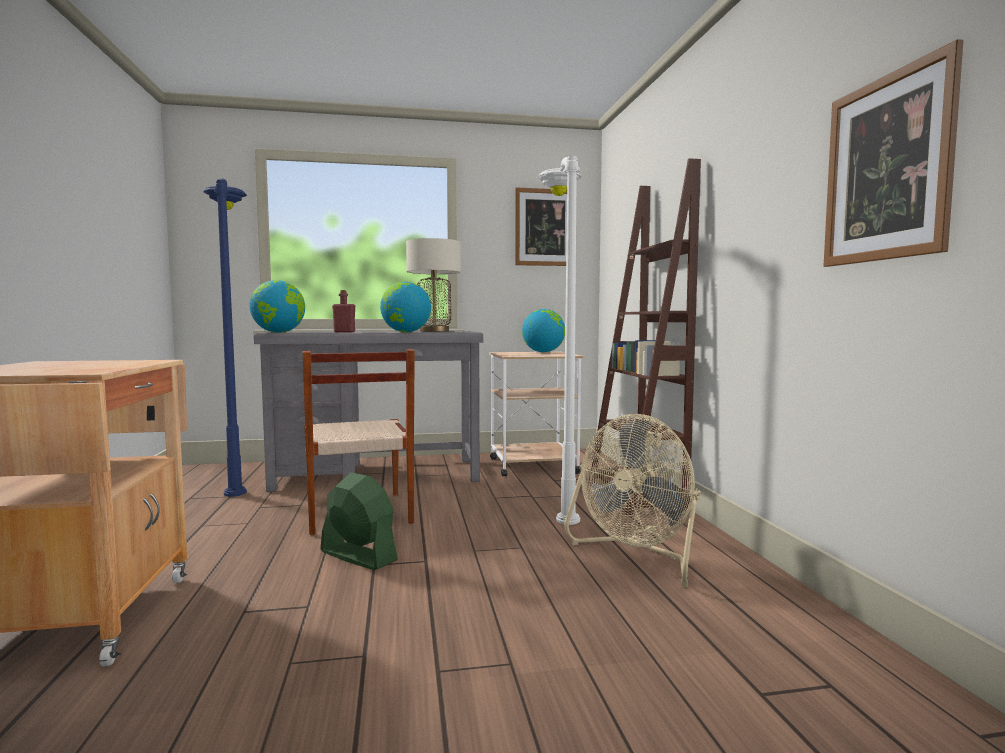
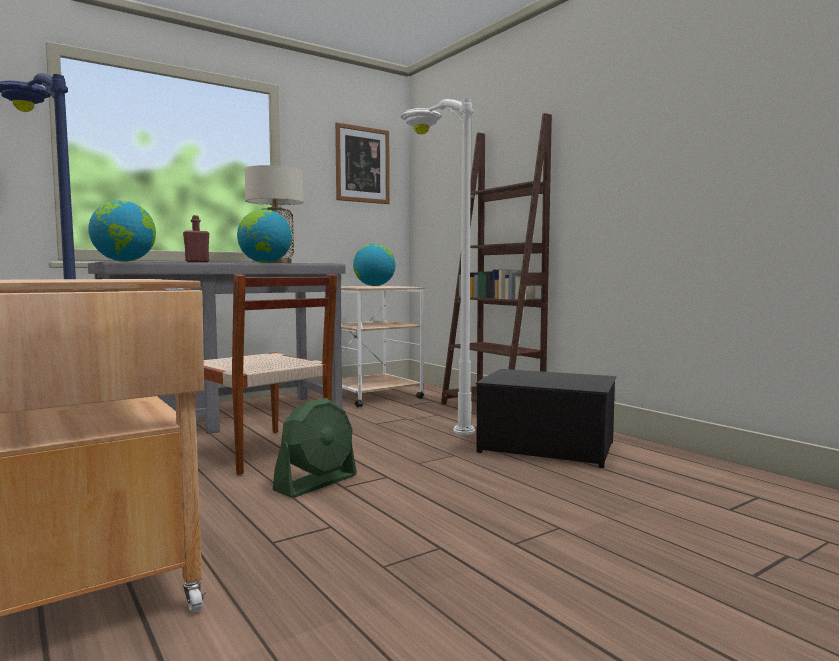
camera: 25 degrees left, 0 degrees up
green fan [320,472,398,570] -> green fan turned 120 degrees clockwise [273,398,357,498]
beige fan [565,414,701,587] -> storage box [476,369,616,468]
picture [824,39,963,267] -> none

